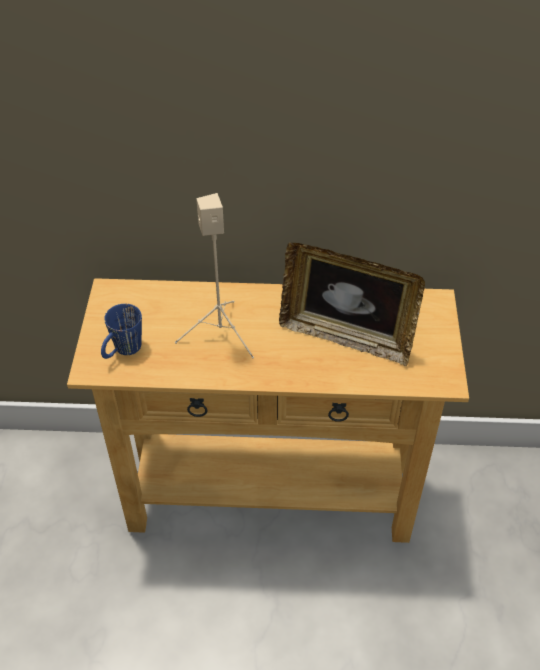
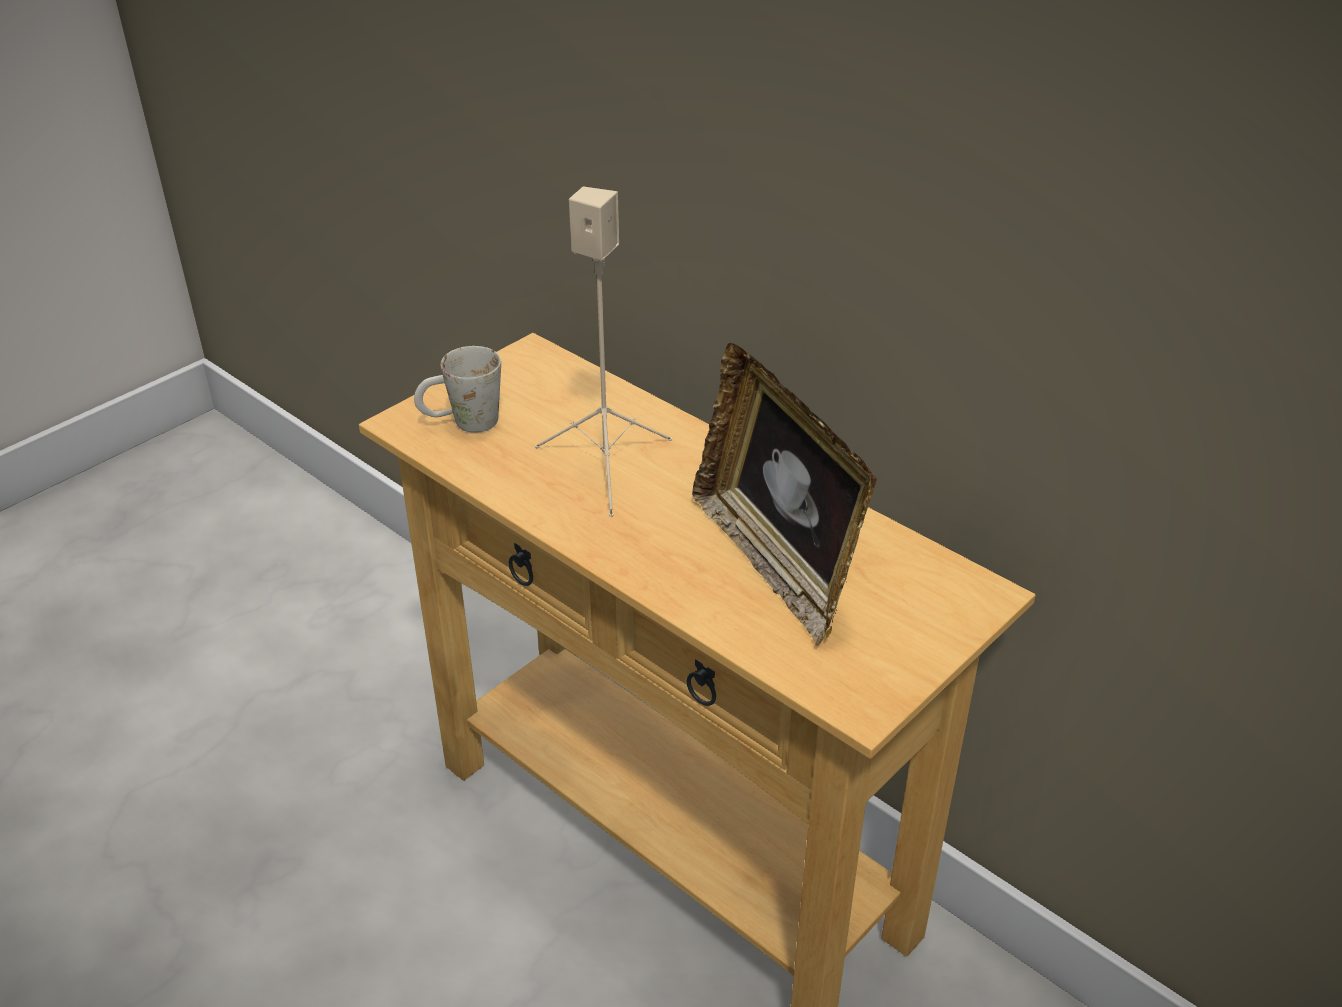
camera: 40 degrees right, 10 degrees down
blue mug [101,304,142,359] -> white mug [414,346,501,433]

